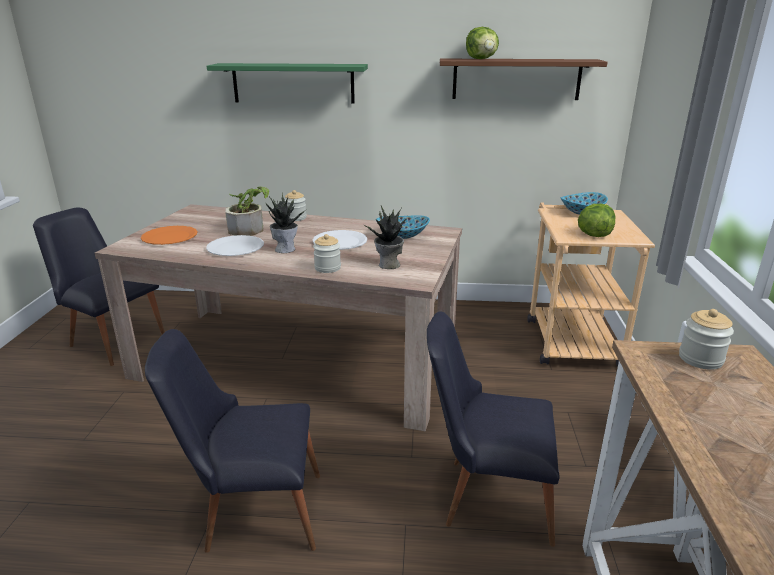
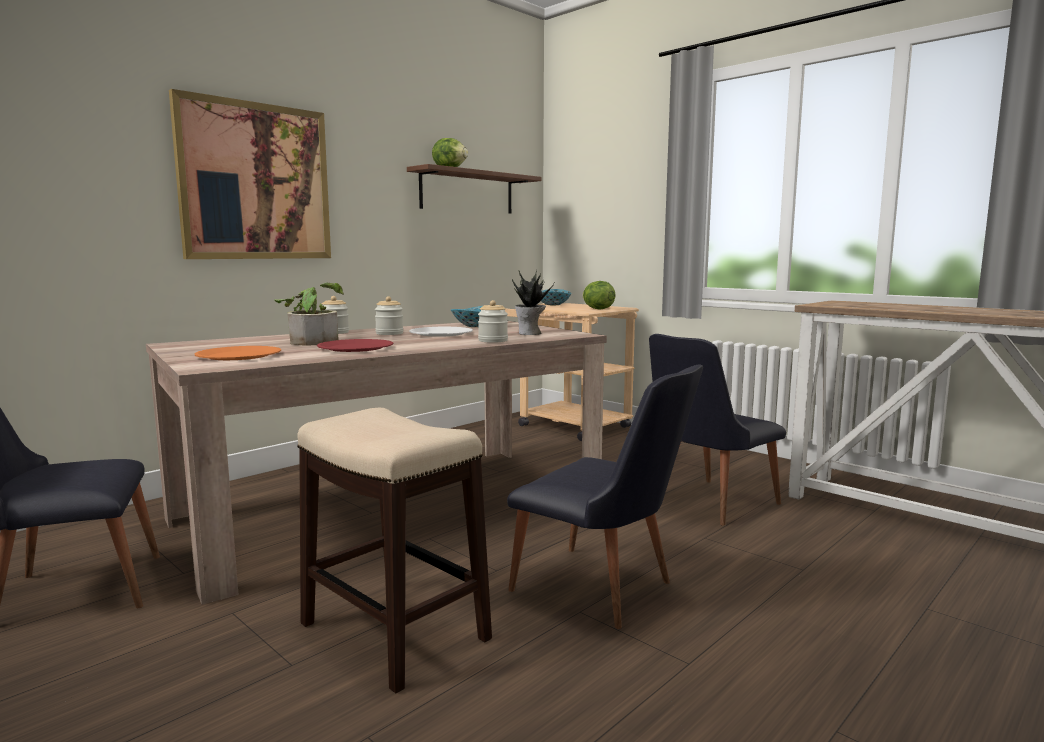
camera: 50 degrees left, 15 degrees down
black chair [145,329,320,553] -> black chair turned 90 degrees counterclockwise [507,365,703,629]
white plate [206,235,264,256] -> red plate [317,339,393,352]
green shelf [207,63,368,104] -> picture [169,89,331,259]
potted plant [266,194,307,253] -> none
jar [679,309,734,370] -> jar moved to [375,296,403,335]
none -> stool [297,408,492,693]

